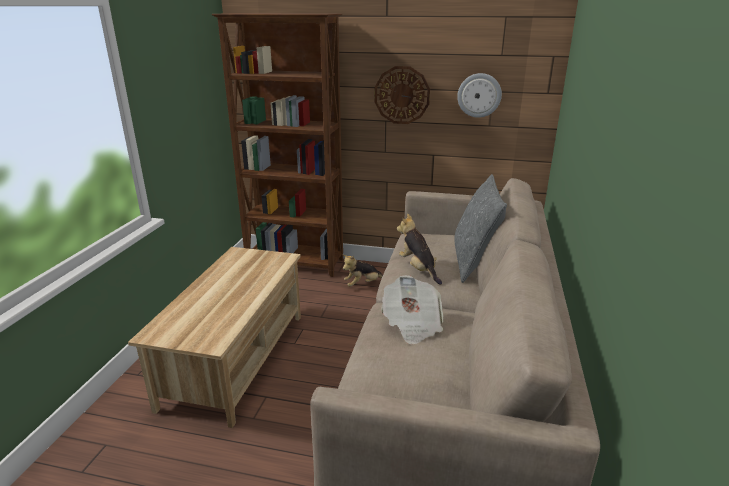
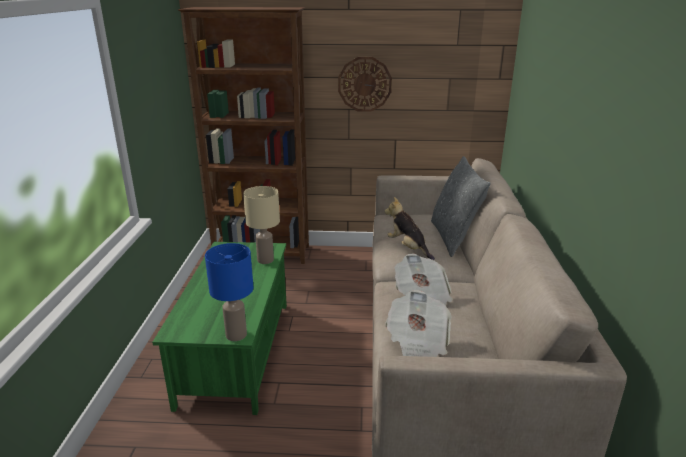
camera: 10 degrees left, 0 degrees up
beige coffee table [128,247,301,428] -> green coffee table [152,242,287,415]
plush toy [343,255,383,287] -> none
wall clock [457,73,502,118] -> none
none -> blue table lamp [205,243,253,341]
none -> beige table lamp [243,186,280,264]
none -> newspaper [385,290,452,357]

